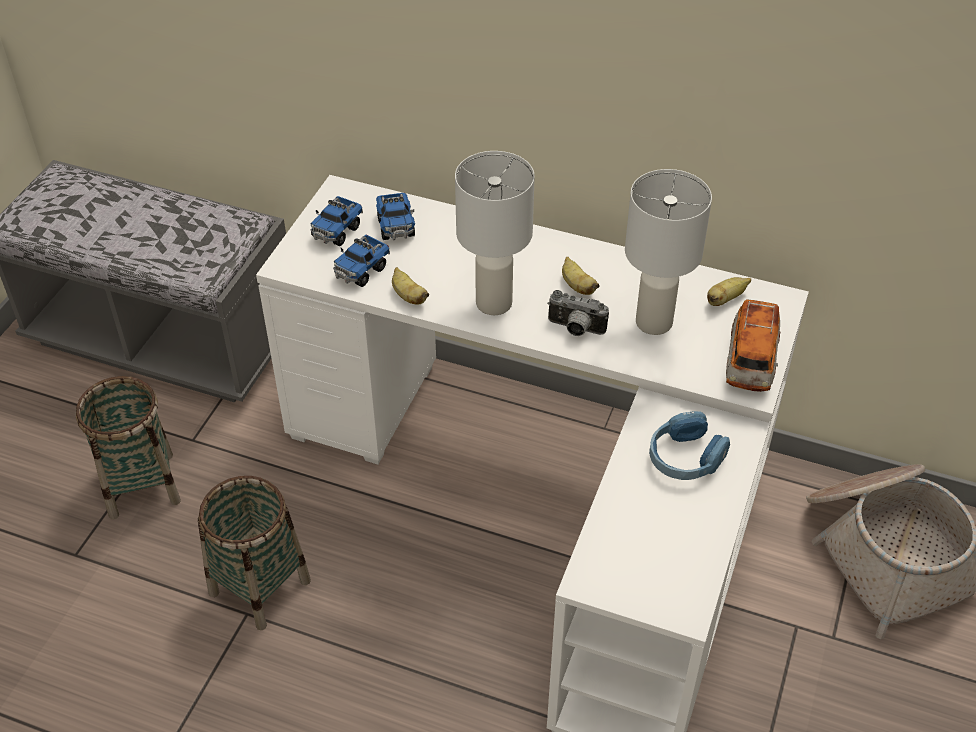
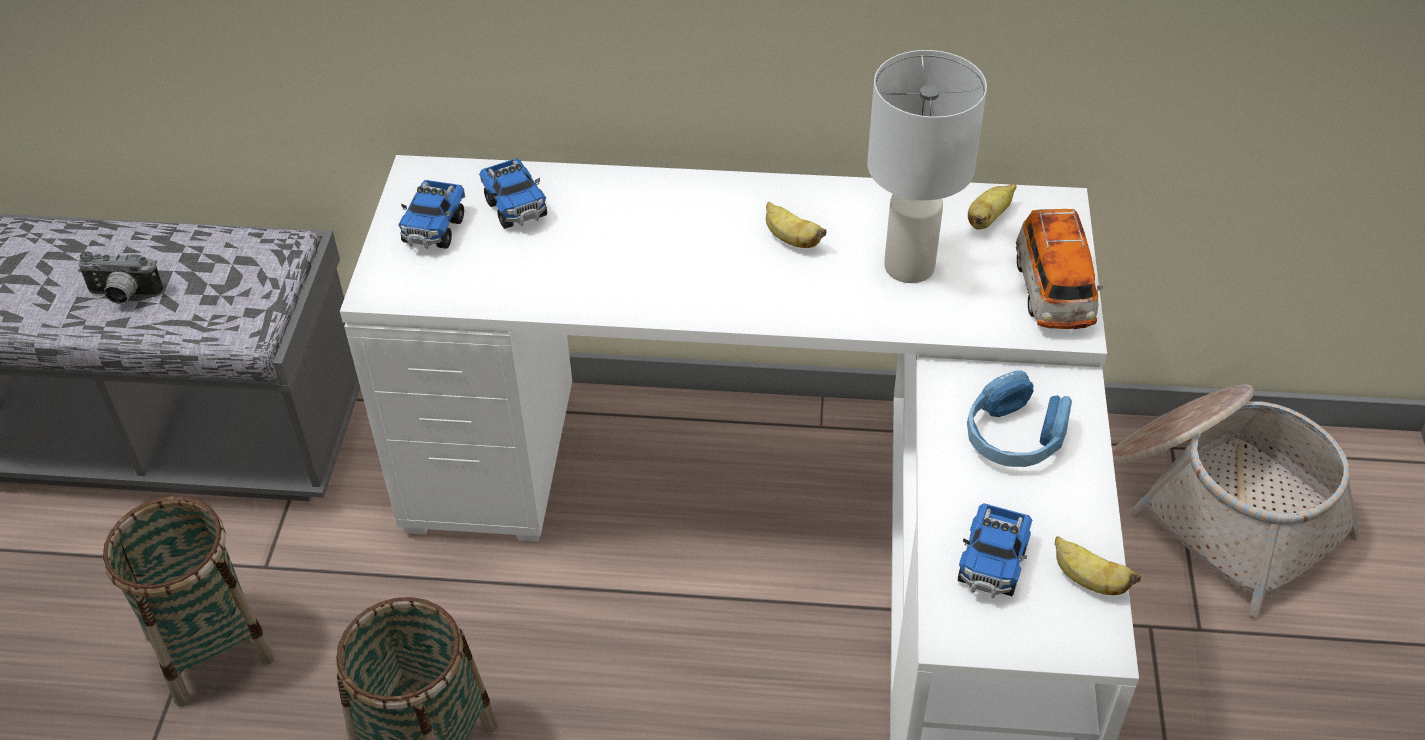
camera: 15 degrees left, 0 degrees up
toy truck [333,235,390,287] -> toy truck moved to [958,503,1032,598]
banana [392,267,429,304] -> banana moved to [1055,536,1141,595]
white table lamp [455,151,535,315] -> none
camera [548,290,609,336] -> camera moved to [78,251,164,304]

